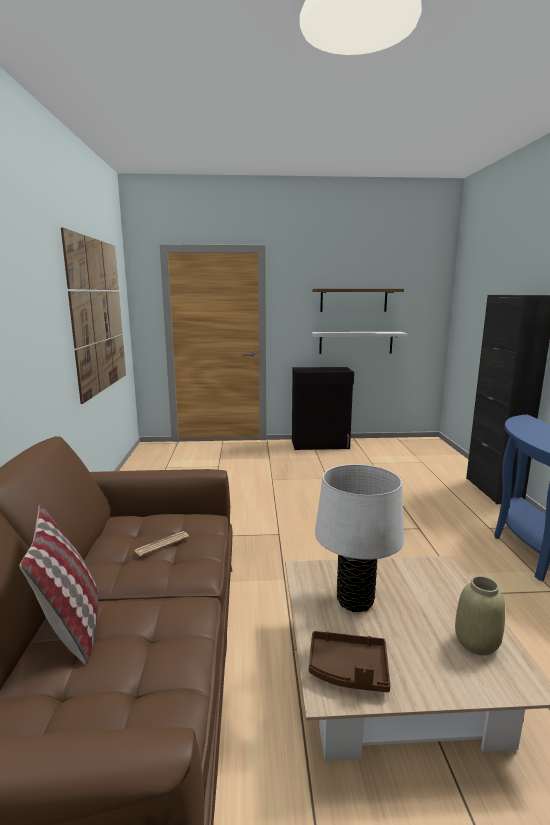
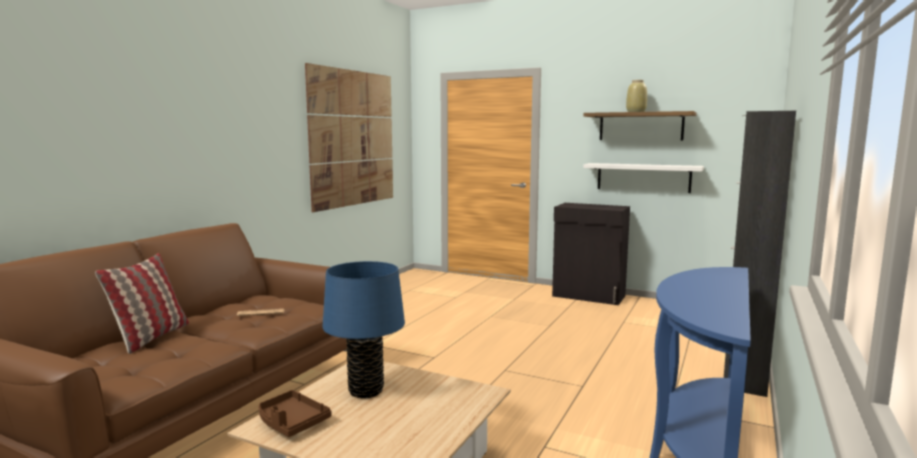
camera: 30 degrees right, 5 degrees down
white table lamp [315,464,404,612] -> blue table lamp [322,261,405,399]
beige vase [455,576,505,655] -> beige vase moved to [626,80,647,112]

